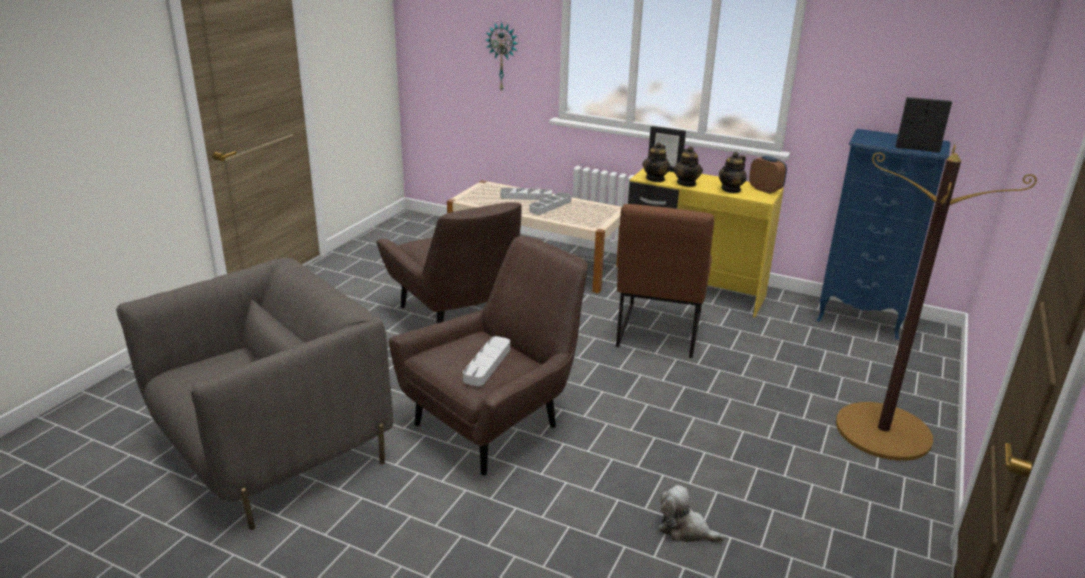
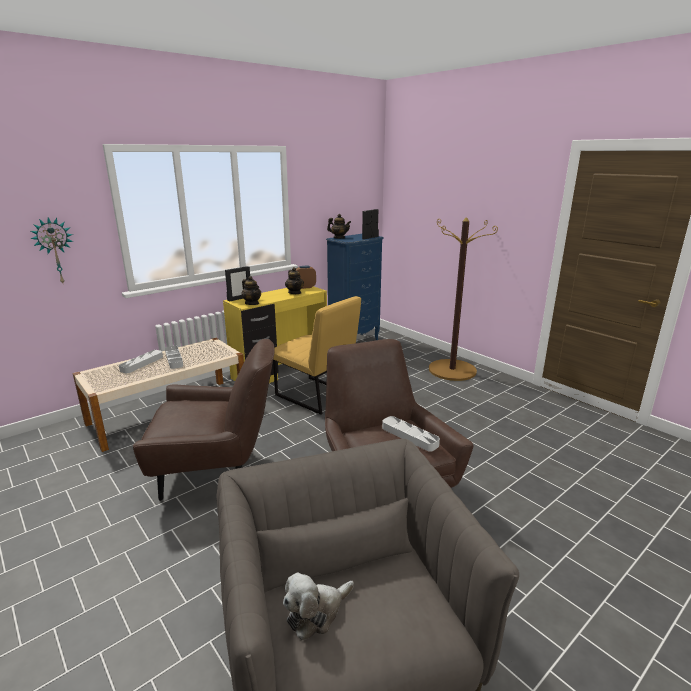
camera: 65 degrees left, 5 degrees down
brown chair [616,204,714,358] -> yellow chair [273,296,361,415]
plush toy [659,485,725,543] -> plush toy moved to [283,572,354,640]
teapot [674,146,703,187] -> teapot moved to [327,214,351,238]

